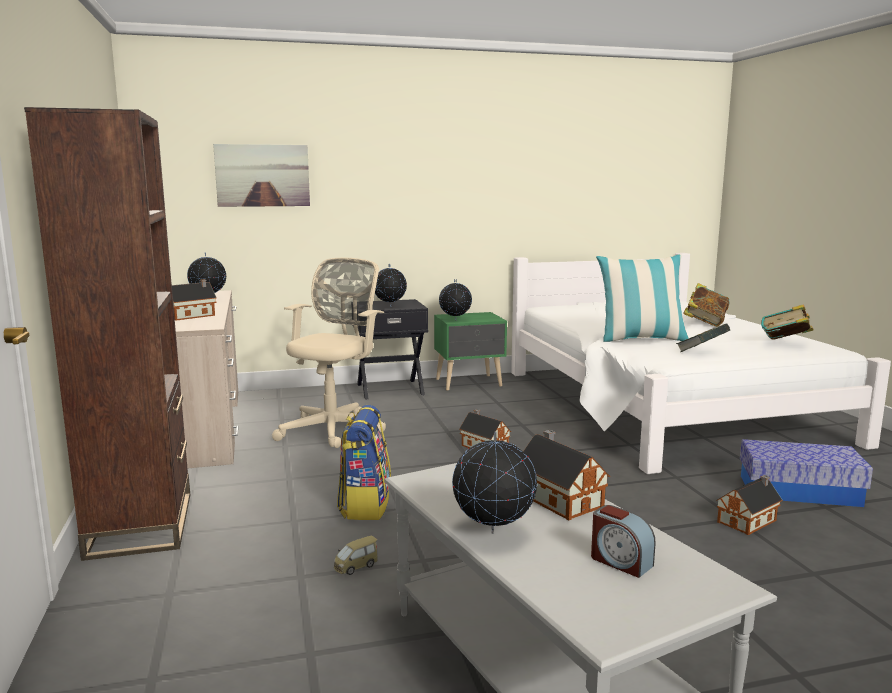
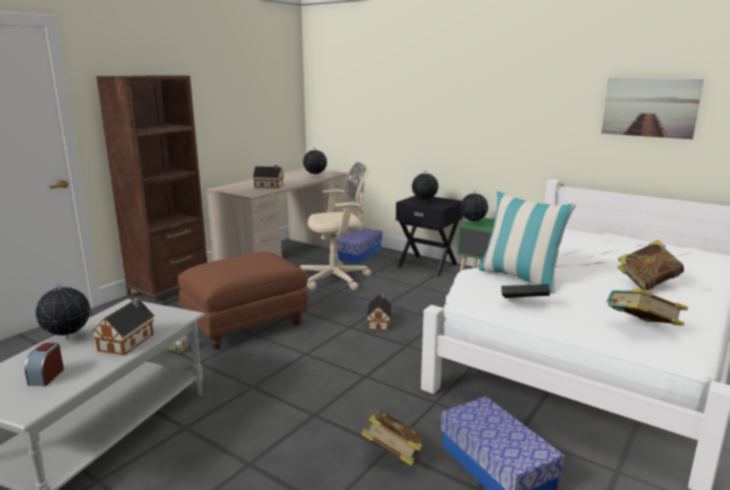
camera: 50 degrees right, 5 degrees up
picture [213,144,310,207] -> picture moved to [601,78,704,139]
backpack [337,405,391,520] -> brown ottoman [178,252,308,350]
toy house [716,475,783,535] -> book [361,409,423,466]
none -> storage box [337,228,383,264]

